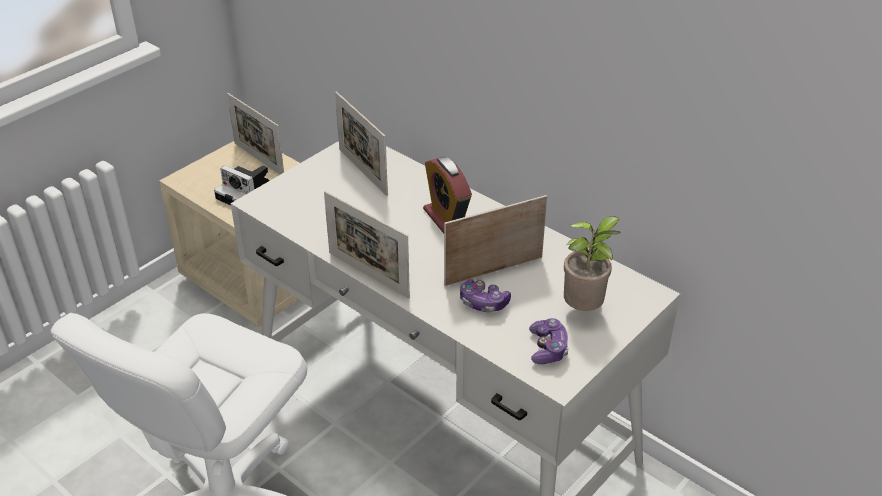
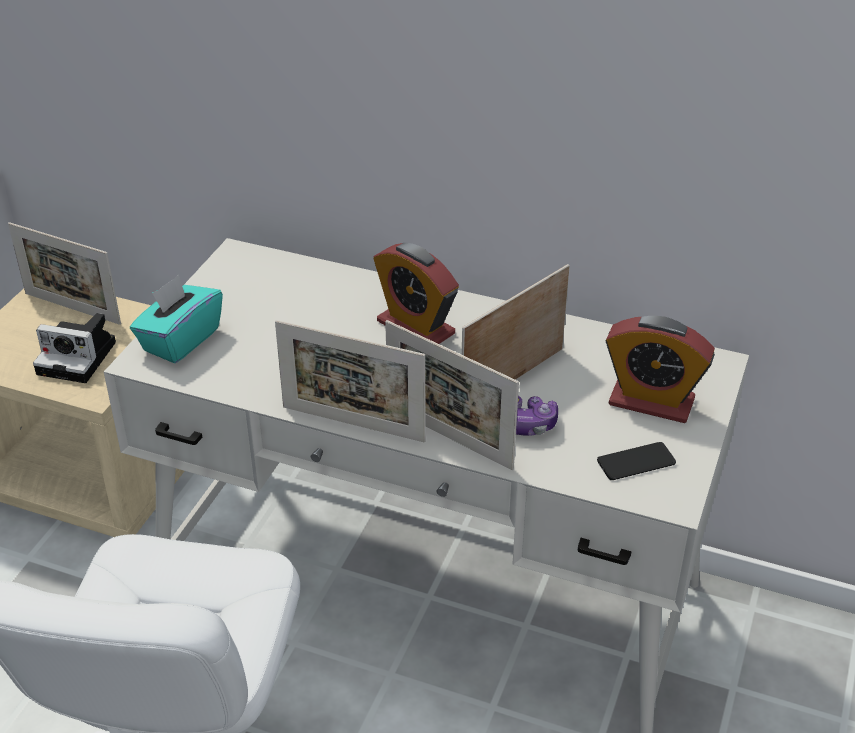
camera: 20 degrees left, 0 degrees up
picture frame [335,92,388,196] -> picture frame moved to [385,320,519,470]
game controller [529,318,569,364] -> phone [597,442,676,480]
potted plant [564,216,621,311] -> alarm clock [606,316,715,423]
none -> turquoise tissue box [130,275,223,363]

